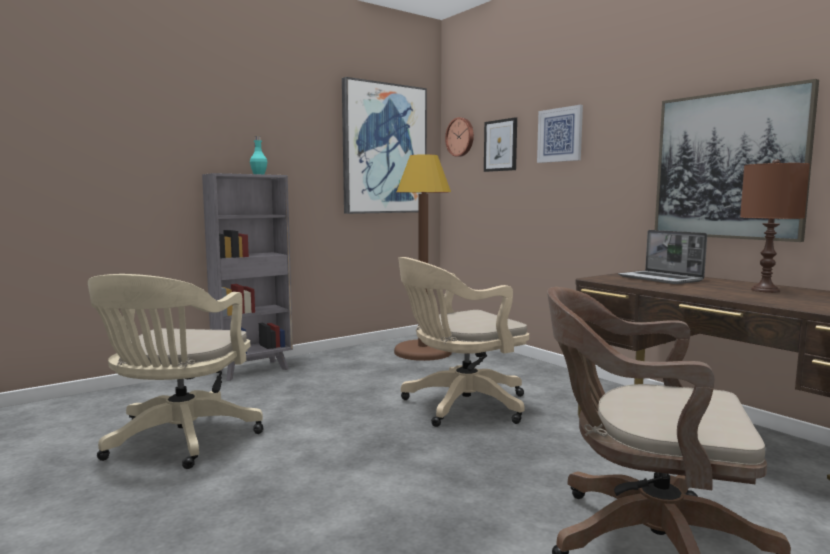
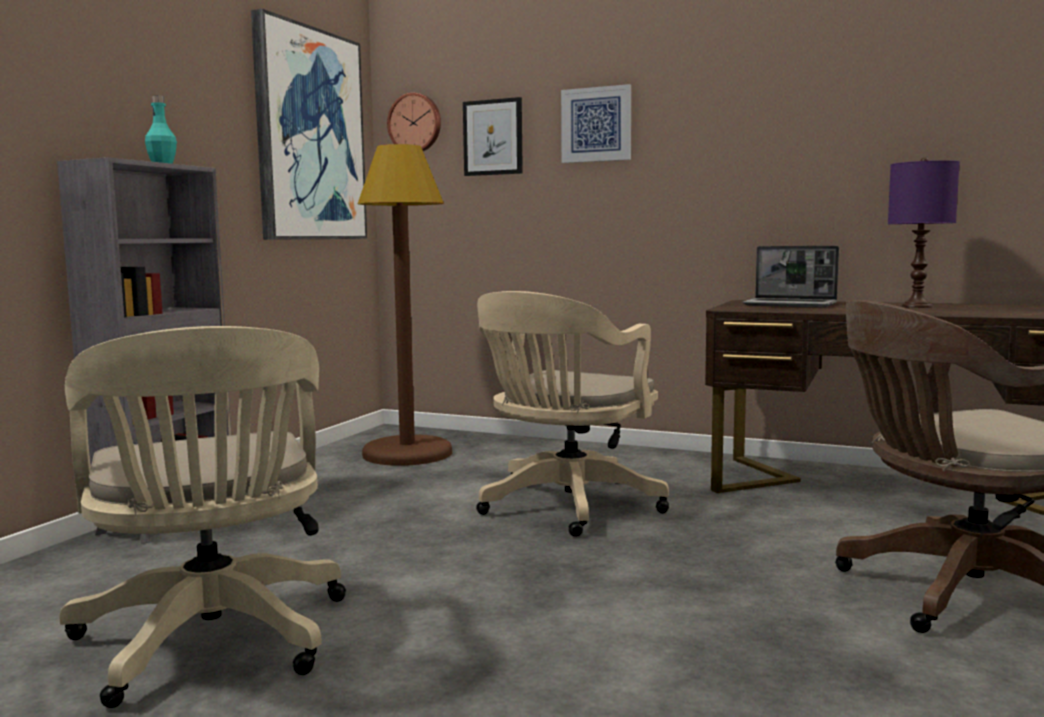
camera: 30 degrees left, 0 degrees up
picture [655,79,819,242] -> none
brown table lamp [740,159,810,293] -> purple table lamp [888,157,960,308]

